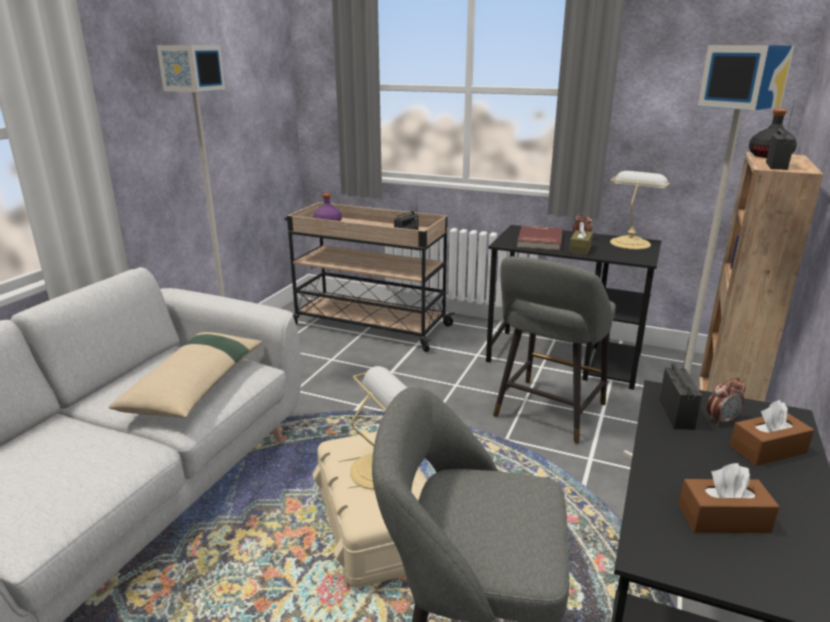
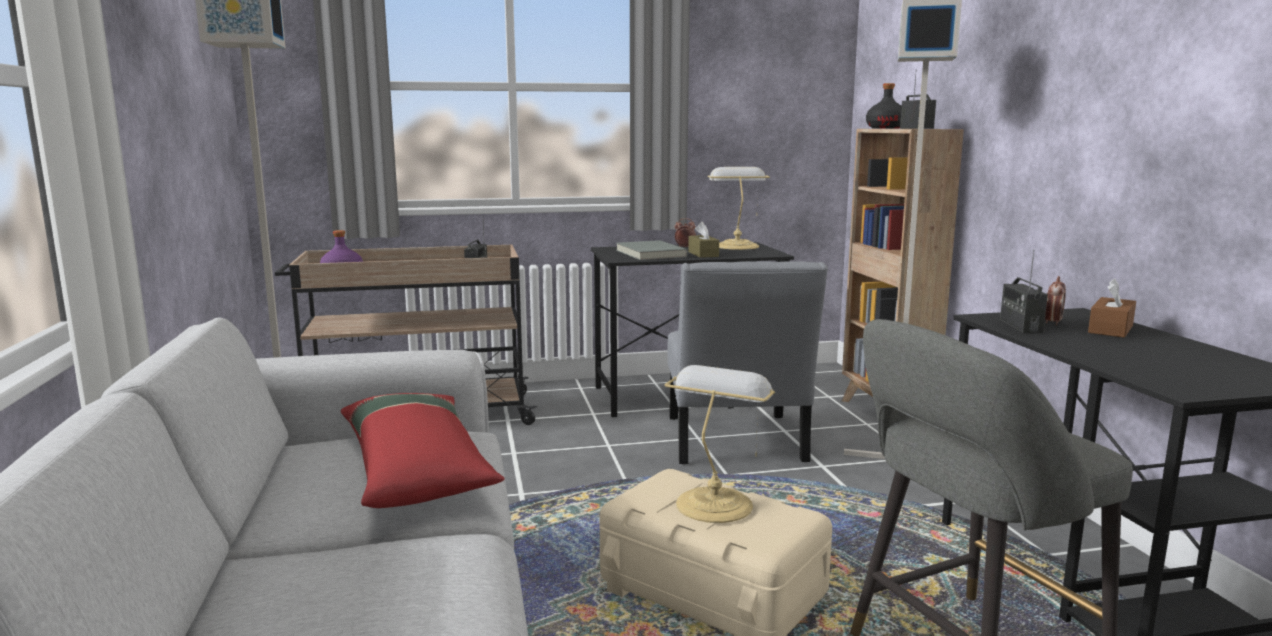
camera: 35 degrees left, 10 degrees down
beige pillow [109,332,262,418] -> red pillow [341,393,505,508]
grey stool [493,256,616,444] -> grey chair [668,261,828,464]
red book [517,226,563,250] -> grey book [616,240,688,260]
radio [659,331,702,430] -> radio turned 150 degrees counterclockwise [1000,250,1048,333]
brown tissue box [678,463,779,533] -> none

